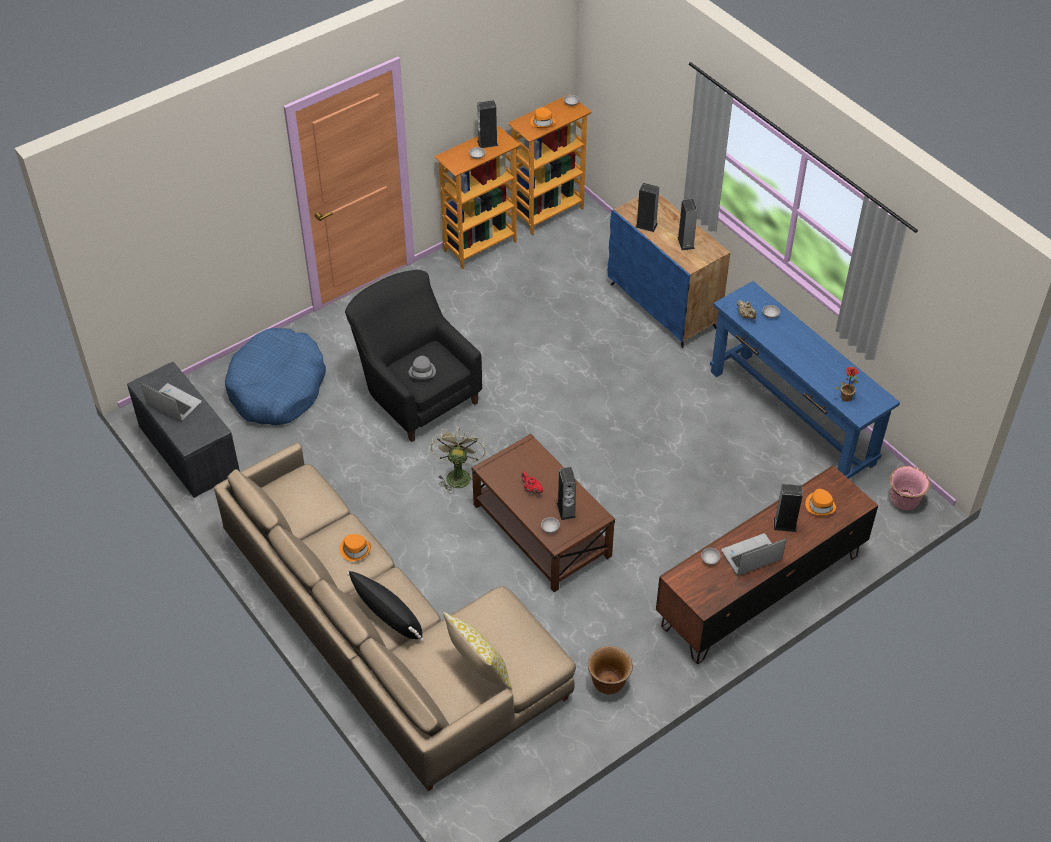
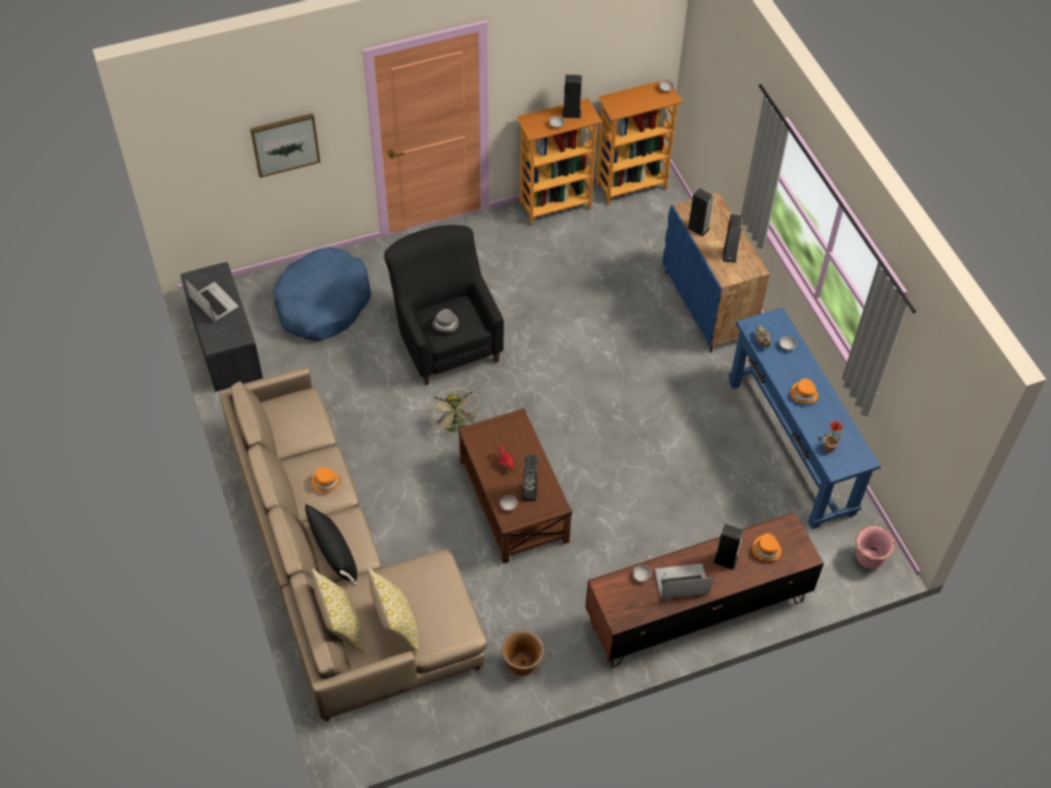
camera: 15 degrees right, 5 degrees up
beige fan [431,427,485,494] -> beige fan turned 150 degrees clockwise [428,388,480,433]
orange hat [530,107,556,128] -> orange hat moved to [790,378,818,404]
none -> picture [250,113,321,178]
none -> pillow [312,568,364,653]

